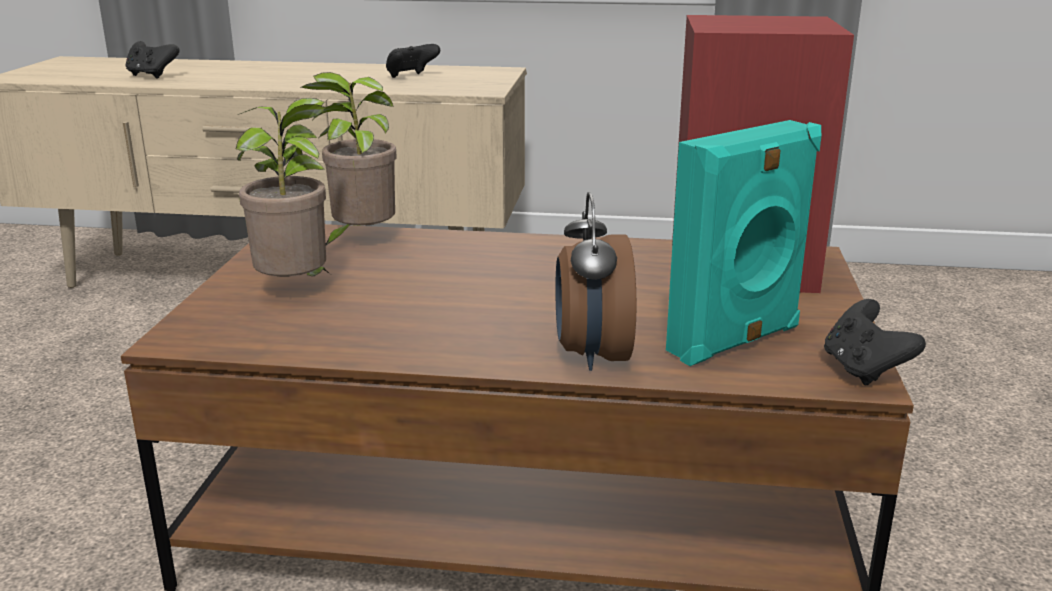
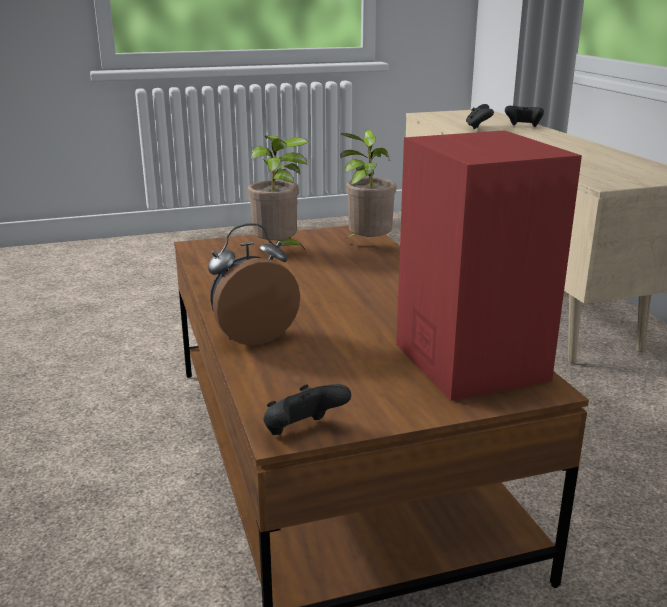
camera: 65 degrees right, 0 degrees up
black game controller [386,44,440,78] -> black game controller moved to [505,106,544,127]
turquoise speaker [666,120,821,366] -> none

